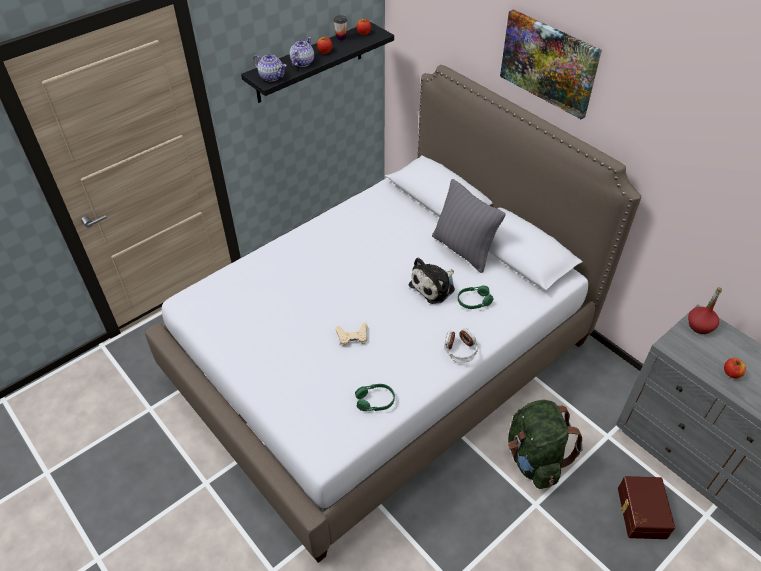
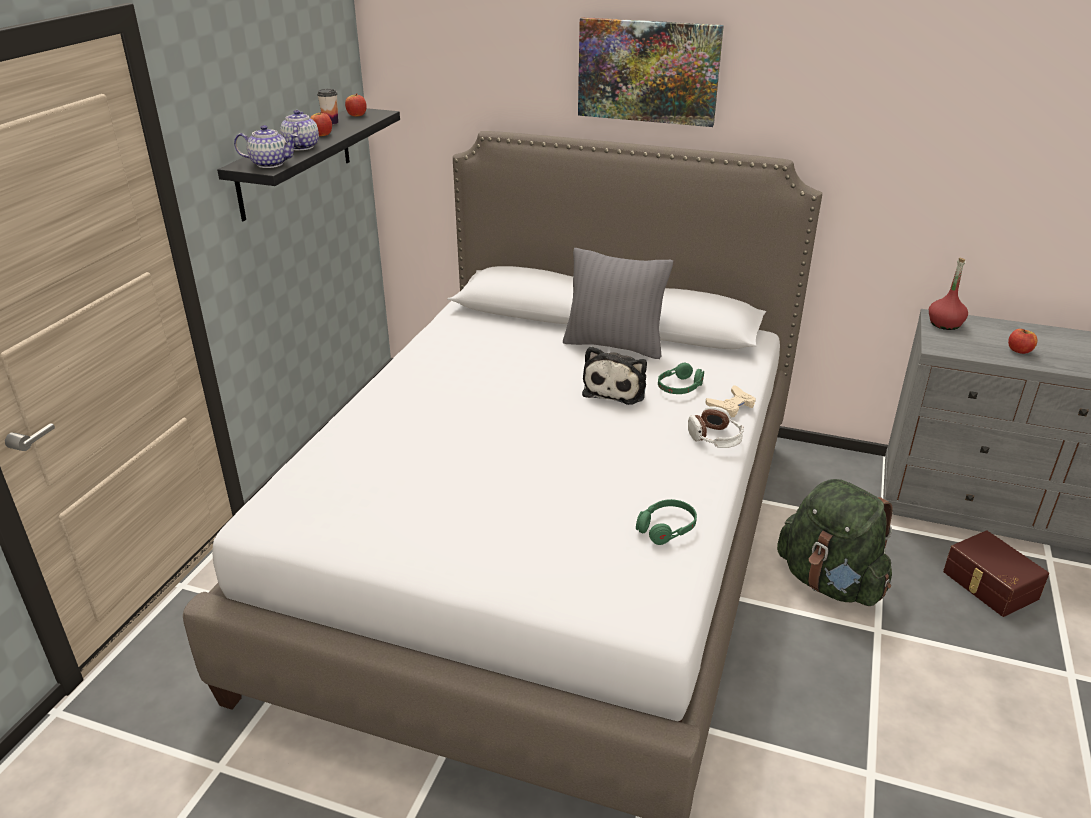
camera: 30 degrees left, 15 degrees down
beige game controller [335,322,367,346] -> beige game controller moved to [706,385,756,418]

